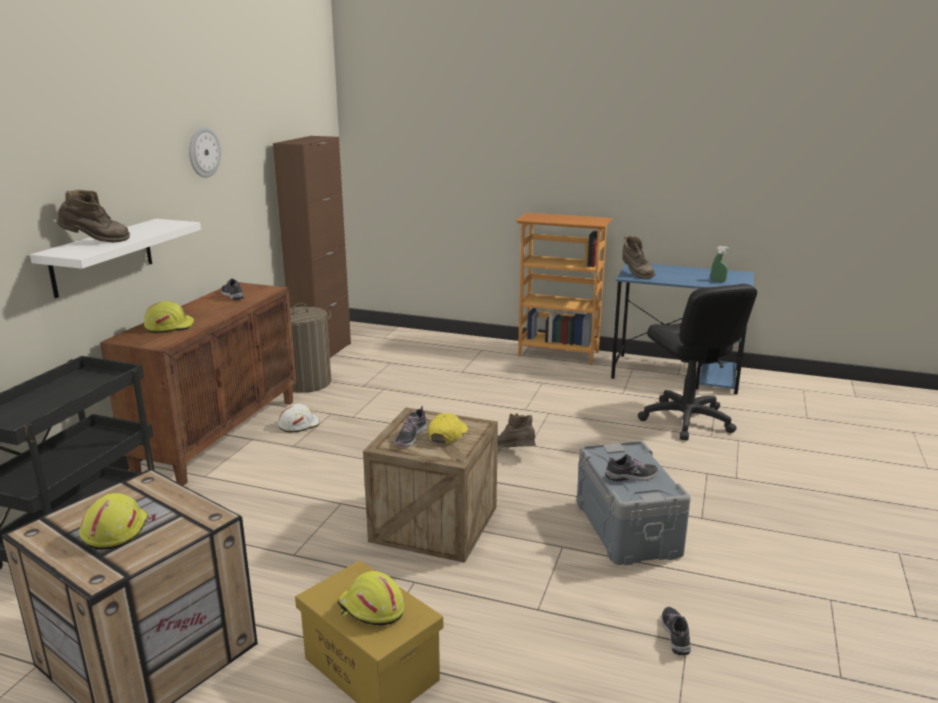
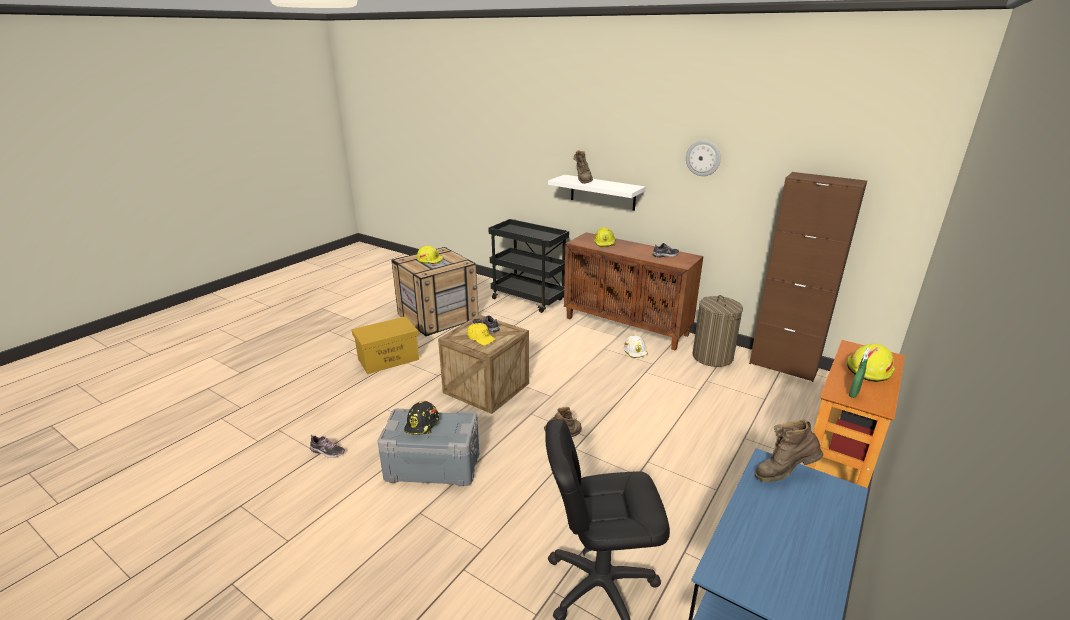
camera: 105 degrees right, 5 degrees up
yellow hard hat [338,571,404,625] -> yellow hard hat moved to [847,343,895,382]
shoe [605,454,658,482] -> black hard hat [404,401,439,435]
green spray bottle [711,246,729,282] -> green spray bottle moved to [849,348,870,398]

